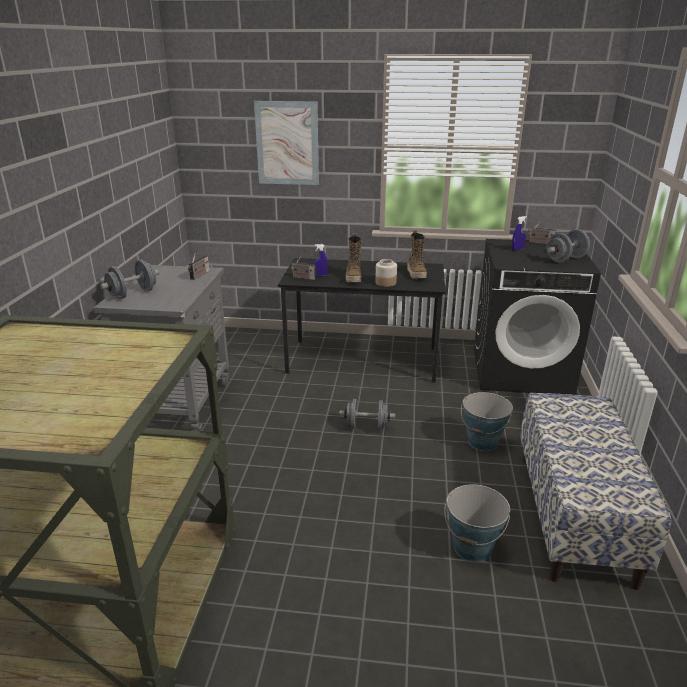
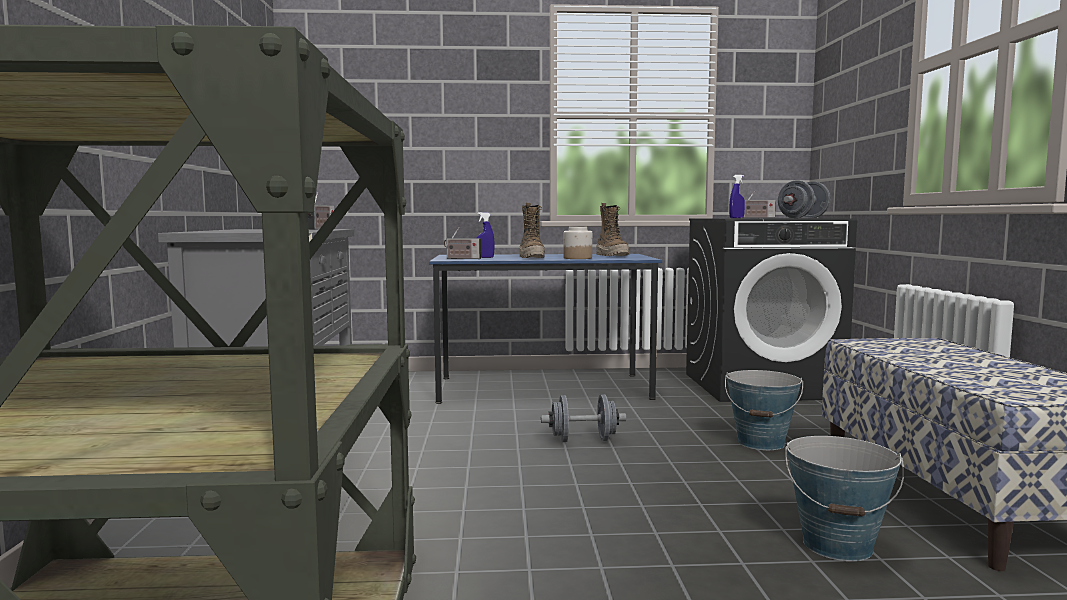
camera: 10 degrees left, 20 degrees down
grey dumbbell [100,260,159,299] -> none
picture [254,101,319,185] -> none
black desk [278,258,446,383] -> blue desk [429,254,662,404]

